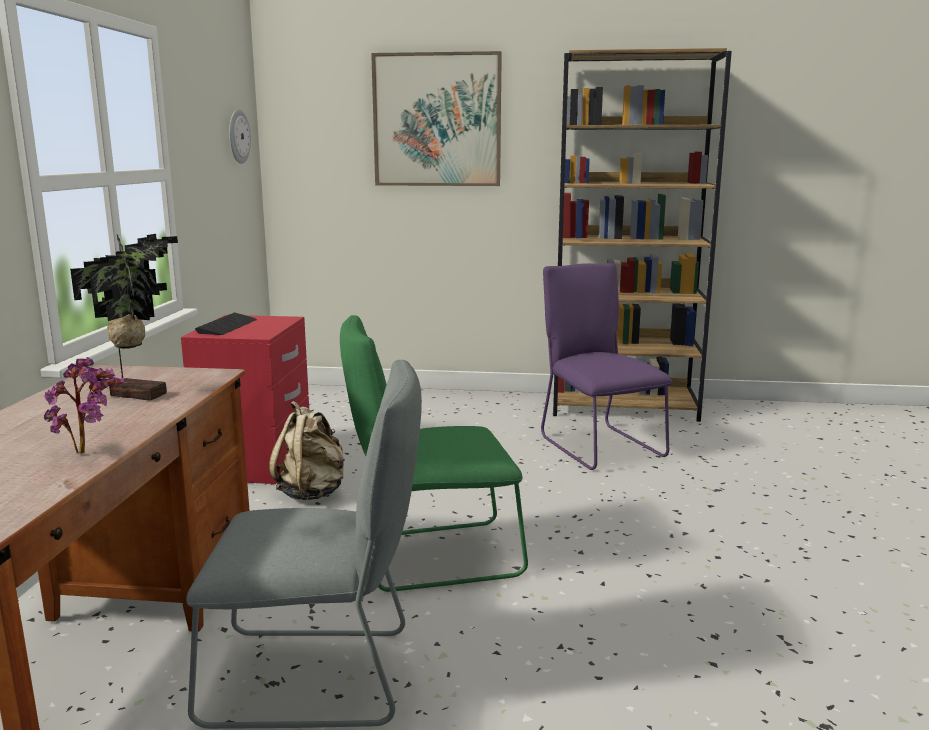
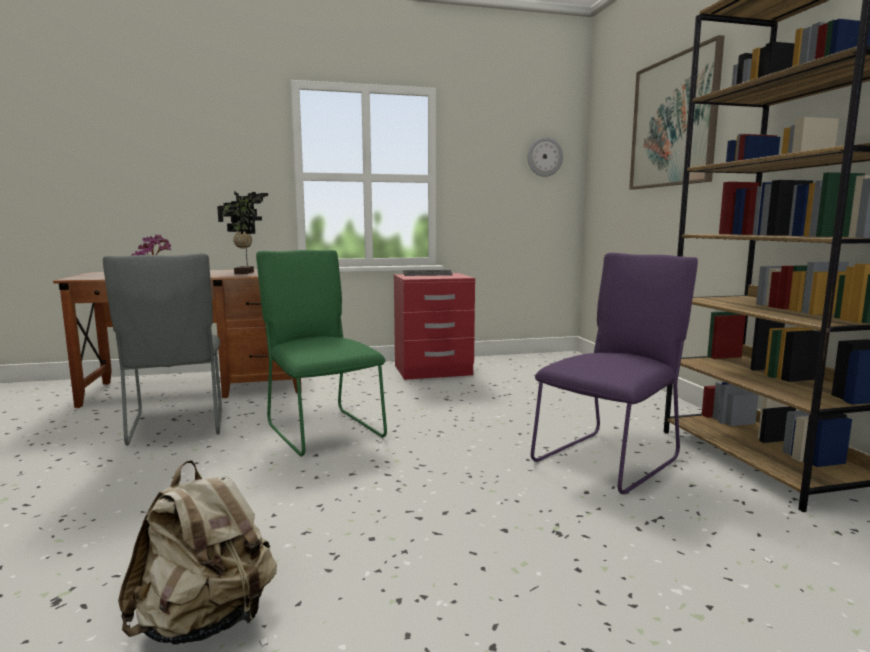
camera: 70 degrees right, 5 degrees down
beige backpack [269,401,345,500] -> beige backpack moved to [118,460,277,645]

